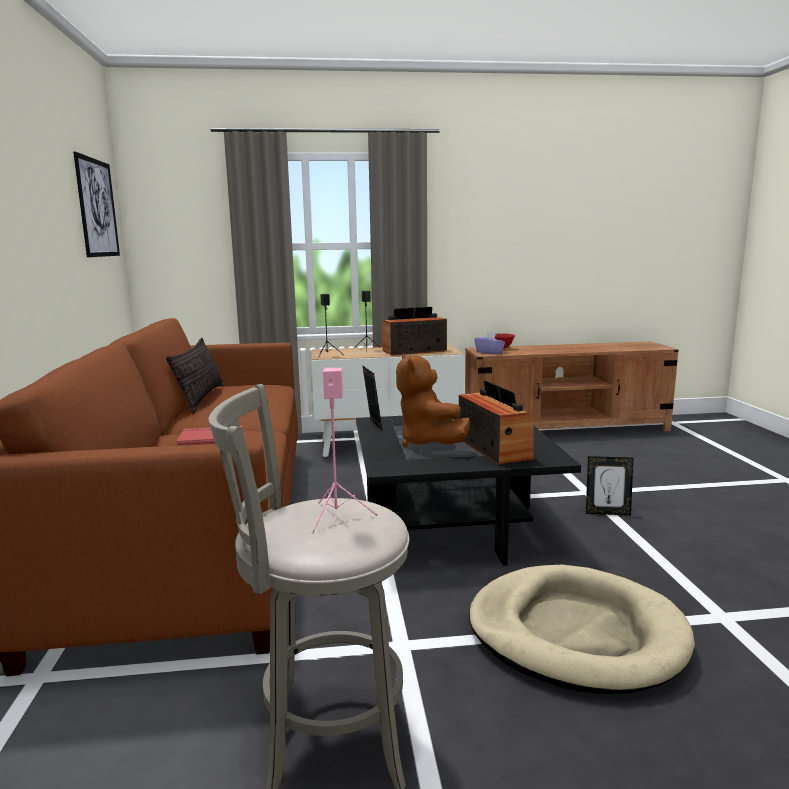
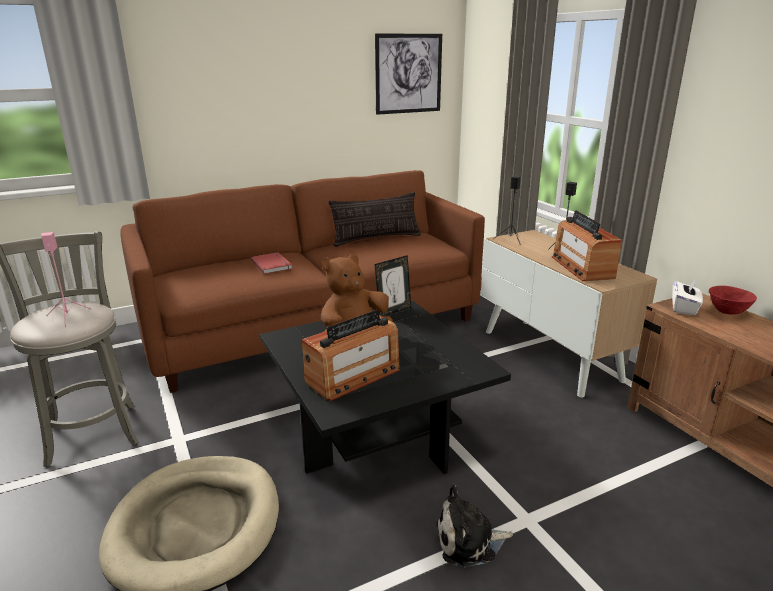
camera: 70 degrees right, 10 degrees up
radio [383,307,447,356] -> radio turned 150 degrees counterclockwise [552,210,622,281]
purple tissue box [474,331,505,354] -> white tissue box [673,280,703,315]
picture frame [586,456,634,515] -> plush toy [436,485,513,567]

